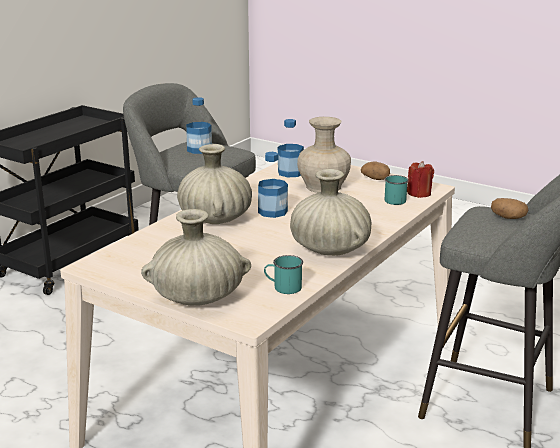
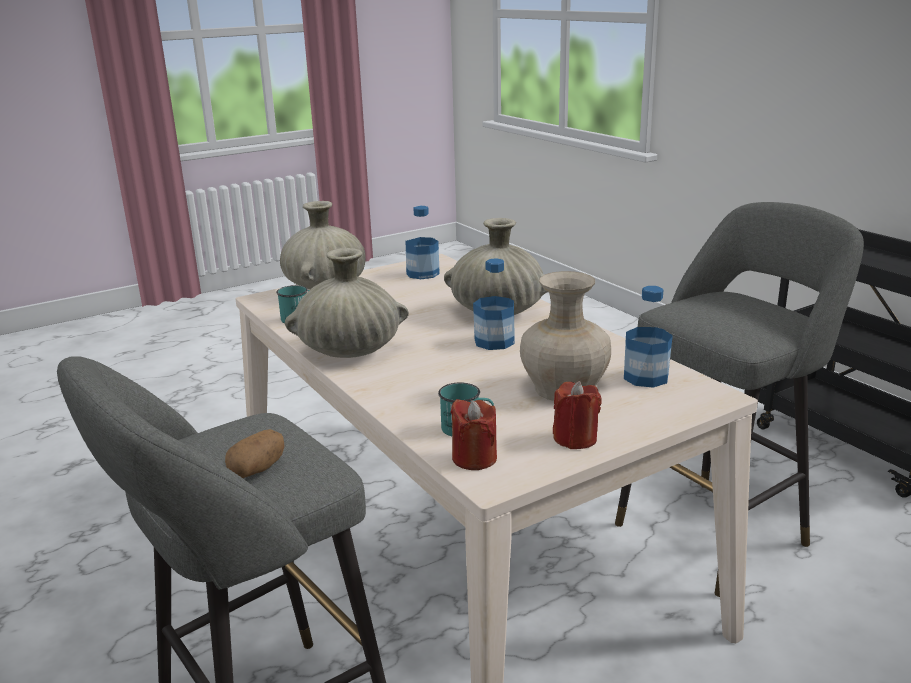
camera: 115 degrees right, 0 degrees up
bottle [186,97,212,154] -> bottle moved to [406,206,440,279]
potato [361,162,390,180] -> red candle [553,381,602,449]

